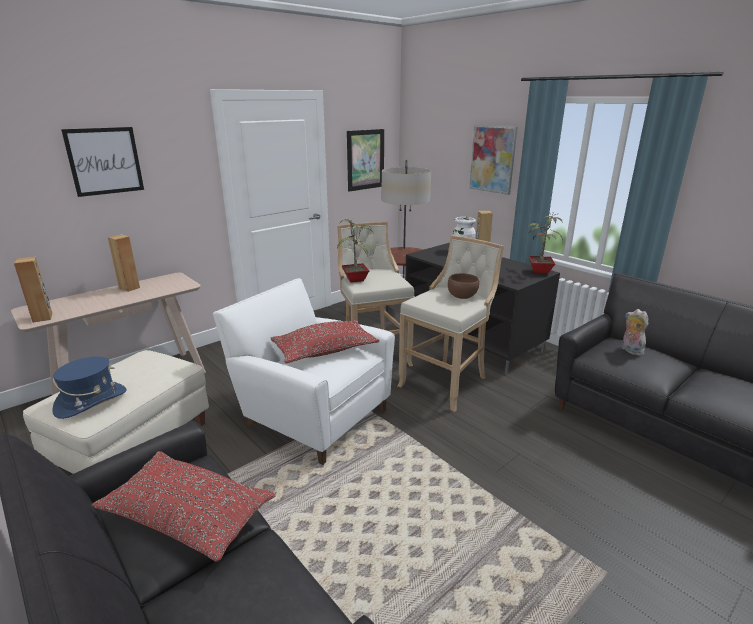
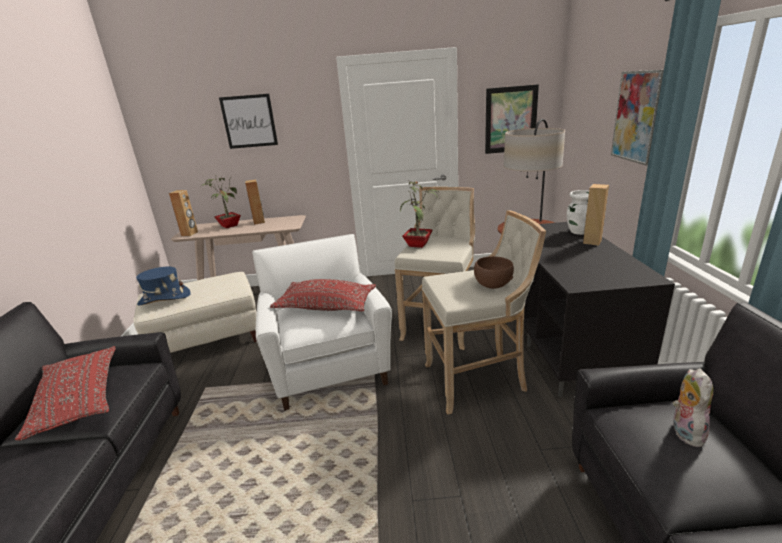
camera: 40 degrees right, 0 degrees up
potted plant [526,213,563,274] -> potted plant moved to [200,175,241,228]

